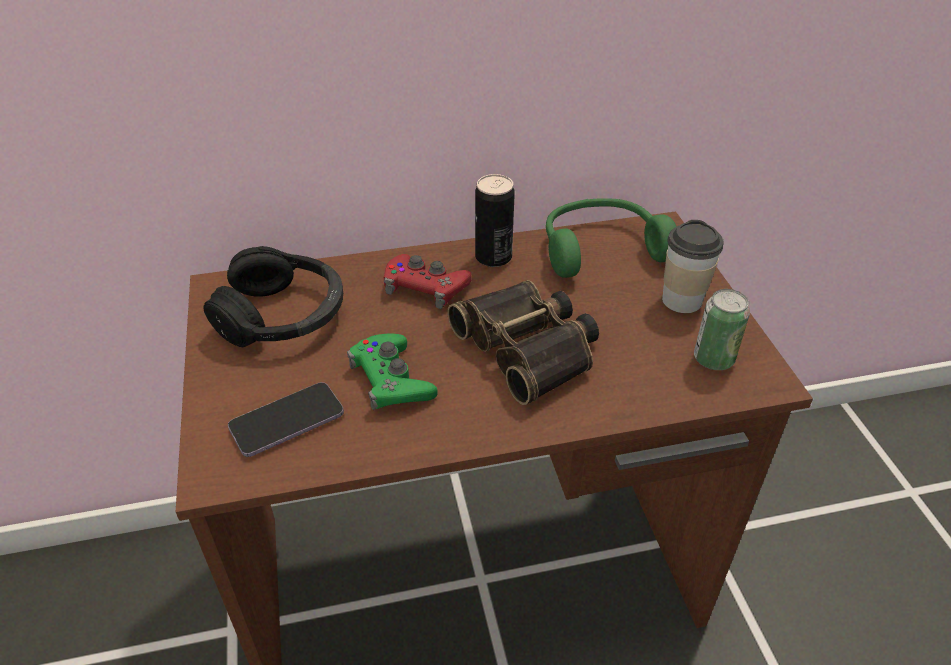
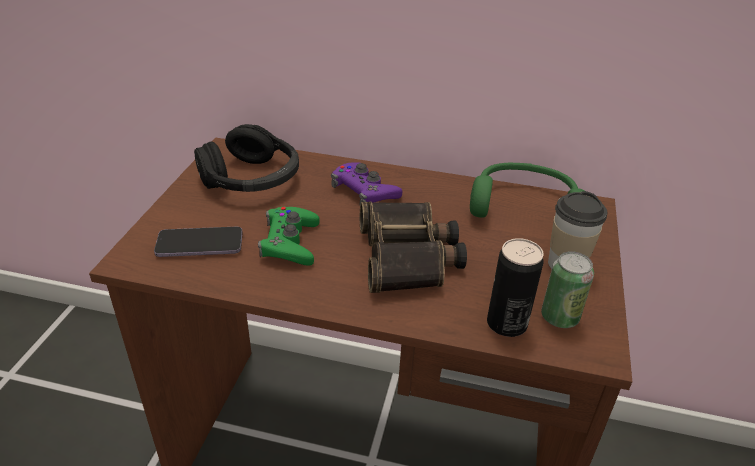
camera: 25 degrees right, 5 degrees down
red game controller [384,254,472,309] -> purple game controller [331,162,402,204]
can [475,174,515,267] -> can moved to [487,238,544,337]

